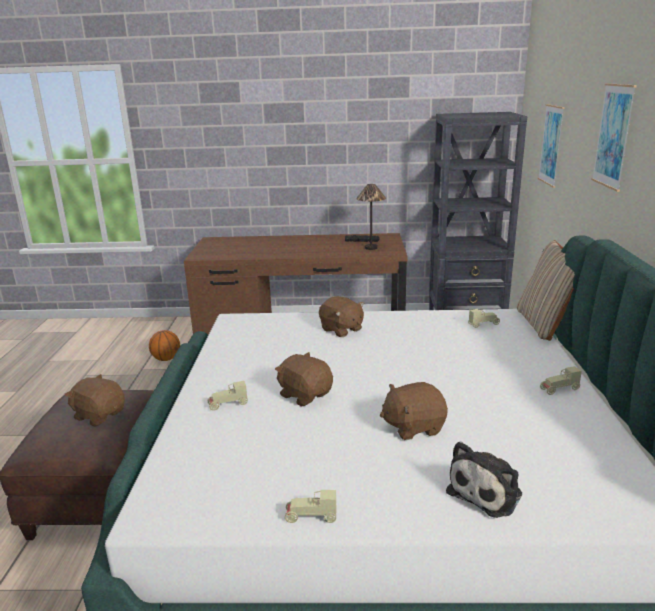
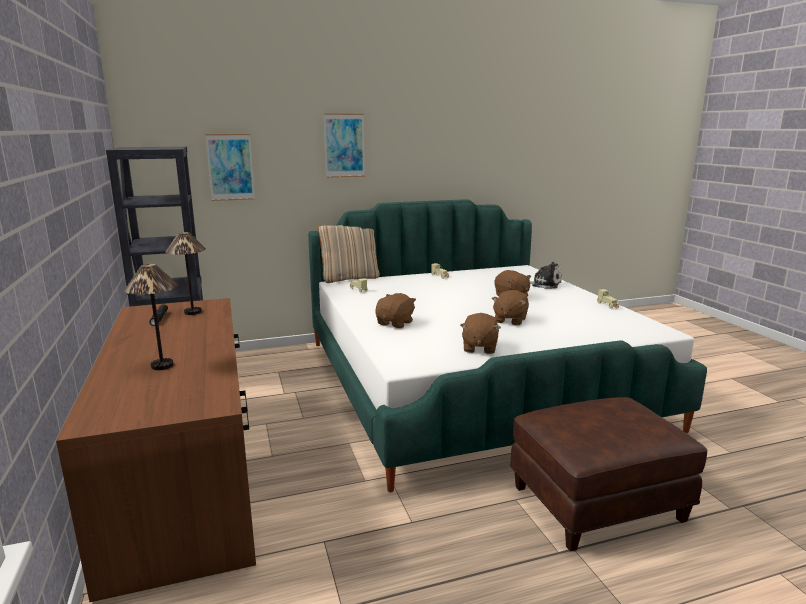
camera: 110 degrees left, 5 degrees down
brown plush toy [65,374,125,427] -> brown plush toy moved to [460,313,501,354]
basketball [149,330,180,361] -> none
beige toy car [208,381,248,411] -> none
none -> table lamp [124,264,178,370]

